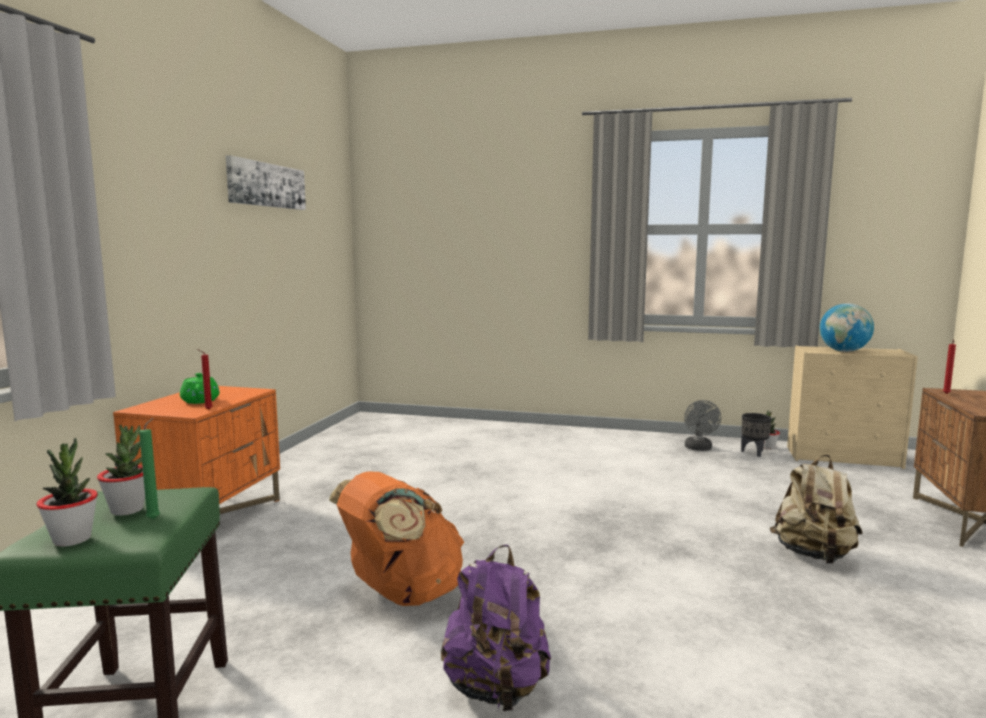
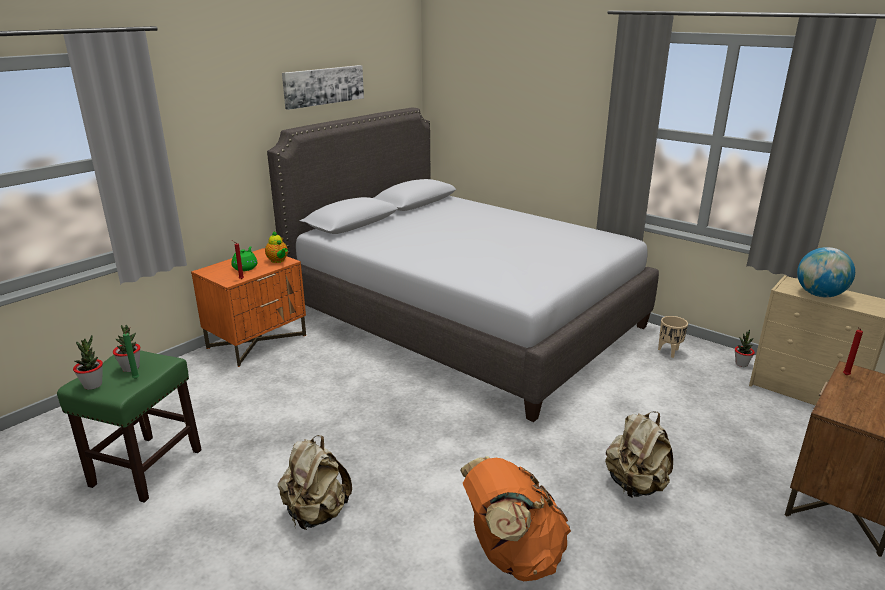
camera: 25 degrees right, 15 degrees up
orange backpack [329,472,464,606] -> orange backpack moved to [460,456,571,581]
purple backpack [441,545,551,712] -> beige backpack [278,435,352,530]
grey fan [684,400,721,451] -> beige planter [658,316,688,358]
black planter [741,413,772,457] -> none
none -> teapot [265,231,288,263]
none -> grey bed [267,107,659,422]

